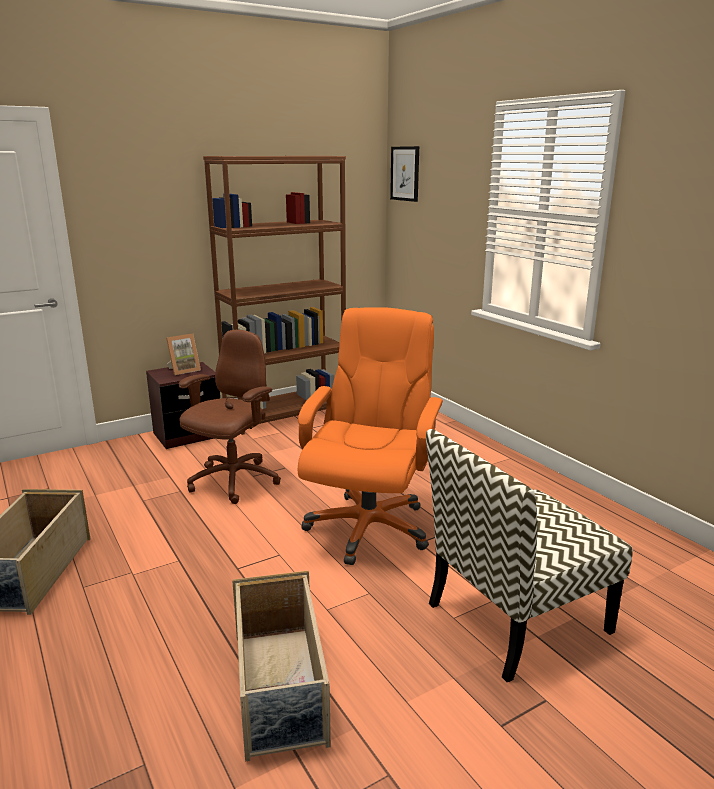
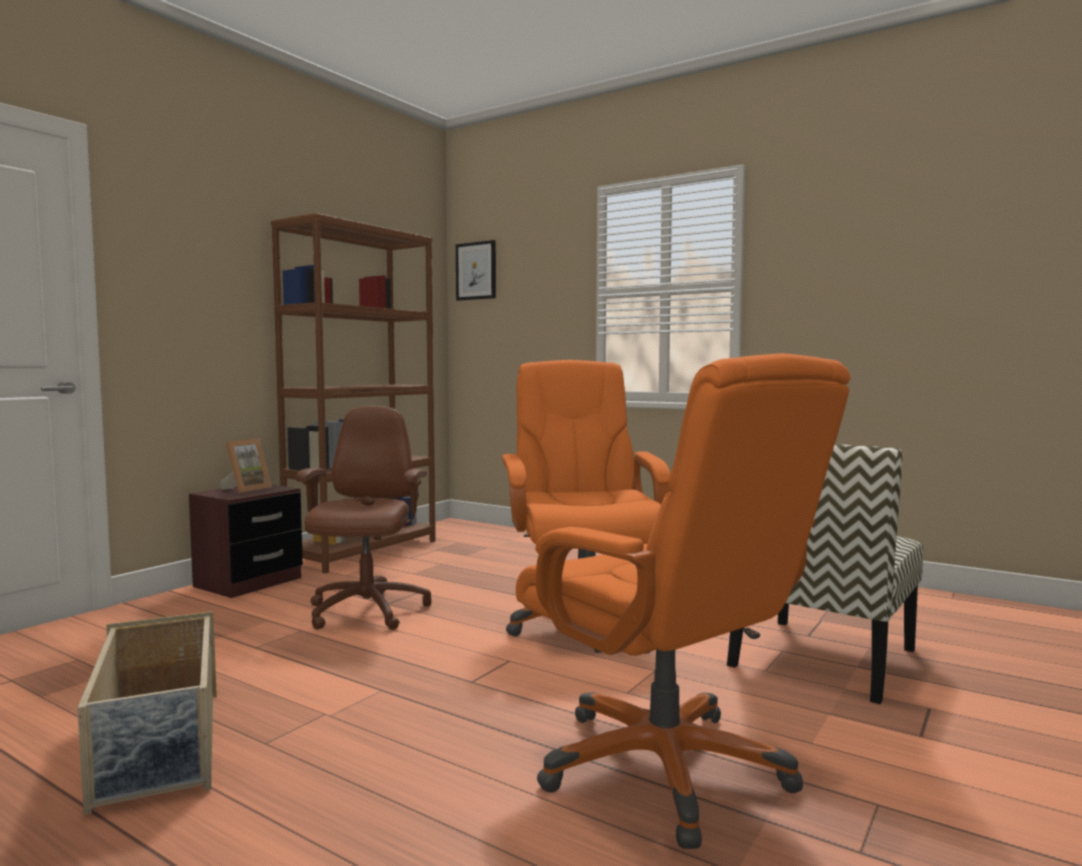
camera: 25 degrees left, 15 degrees down
beige storage box [232,571,331,762] -> orange office chair [516,353,850,849]

